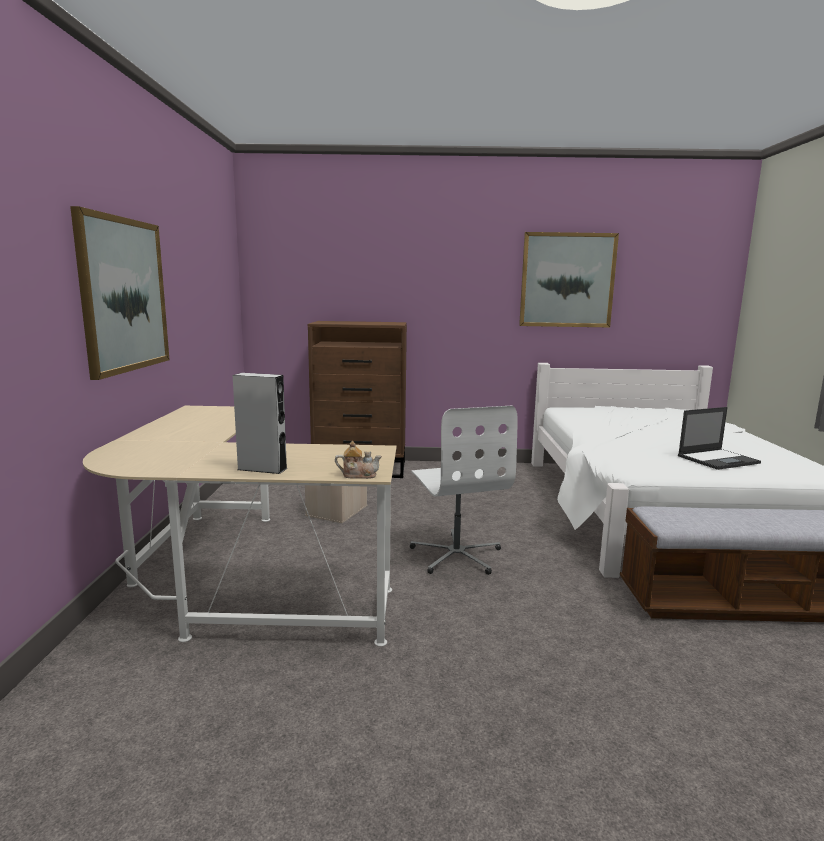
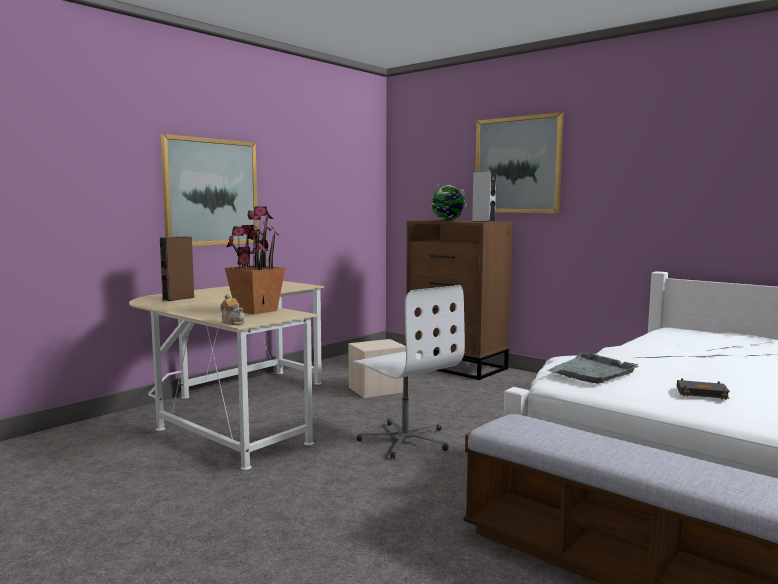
camera: 40 degrees right, 5 degrees down
grey speaker [233,373,288,474] -> grey speaker moved to [472,171,497,222]
white office chair [410,406,518,575] -> white office chair turned 60 degrees counterclockwise [353,285,465,459]
picture [519,232,619,327] -> picture moved to [475,112,564,213]
laptop [678,407,761,470] -> black book [677,378,730,400]
none -> brown speaker [160,237,194,301]
none -> potted plant [225,206,285,315]
none -> globe [431,185,467,220]
none -> grey tray [547,353,639,384]

